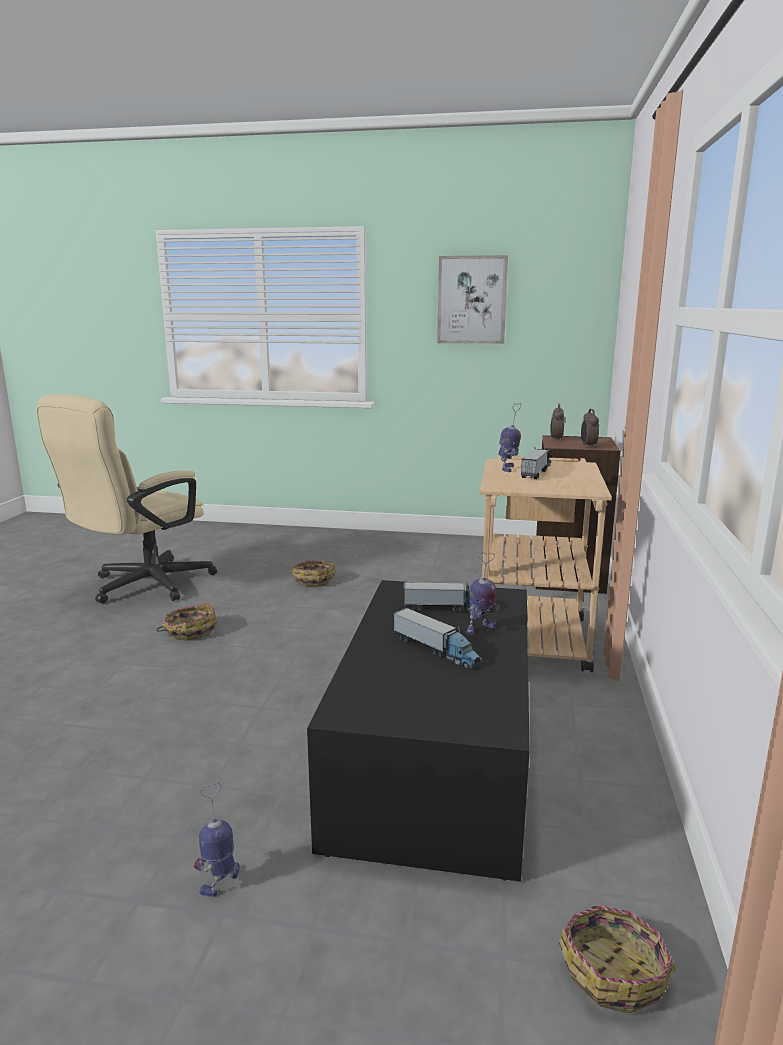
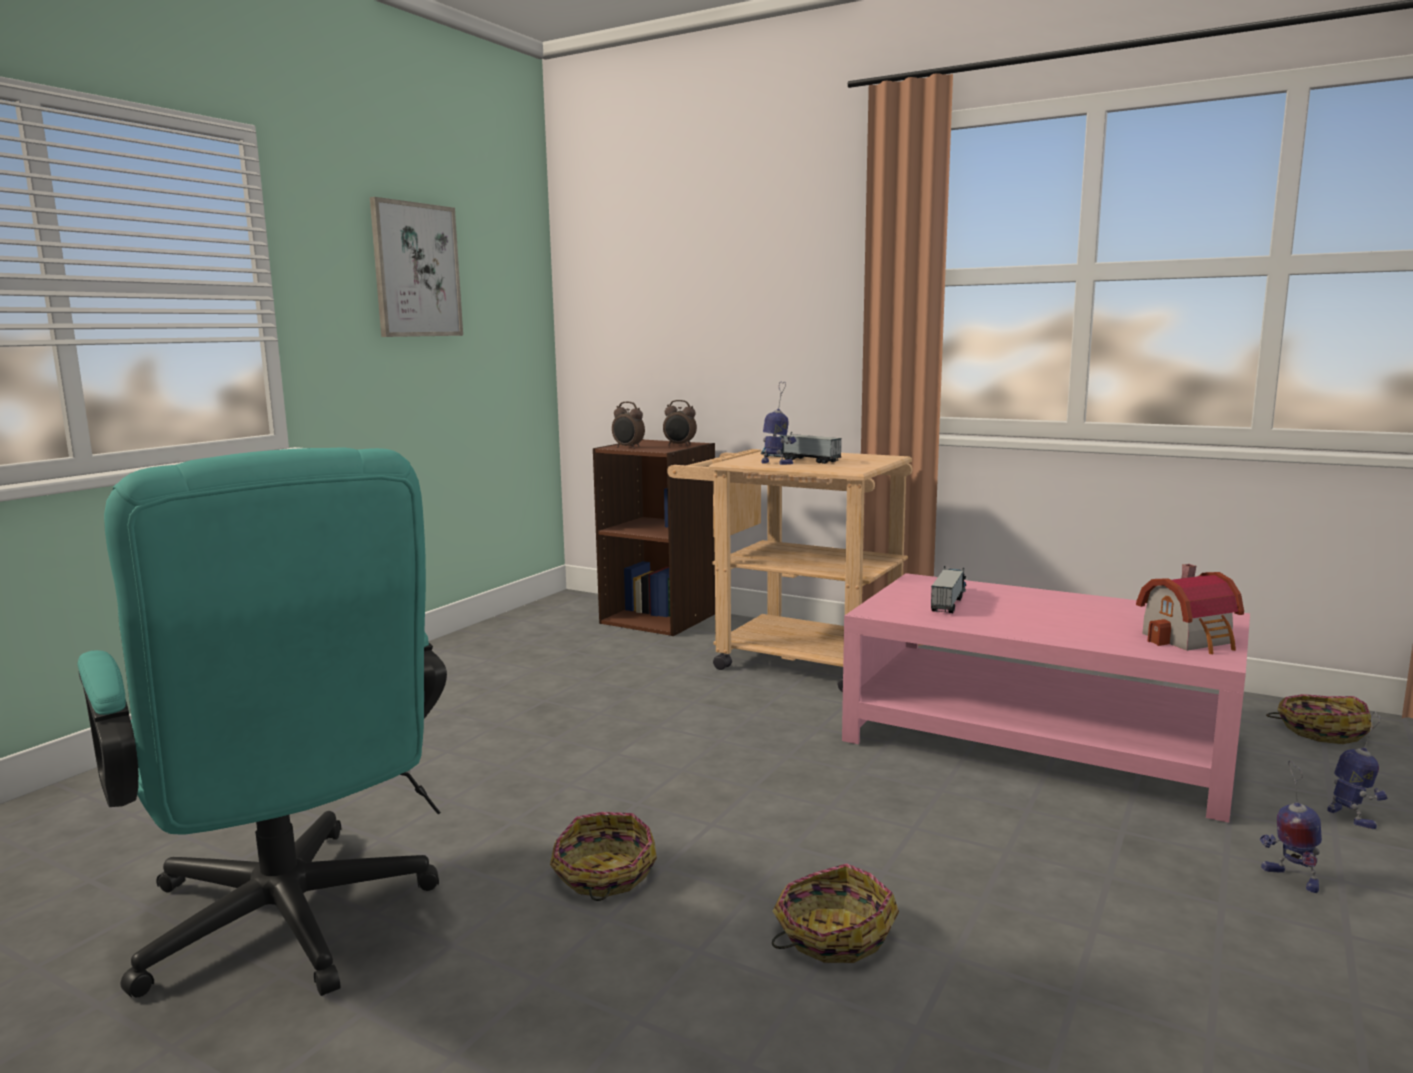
camera: 70 degrees left, 5 degrees down
beige office chair [37,394,217,603] -> turquoise office chair [78,448,447,997]
basket [291,561,335,587] -> basket moved to [772,863,899,963]
black coffee table [307,580,530,882] -> pink coffee table [842,573,1250,823]
toy truck [393,608,483,669] -> none
toy robot [466,553,500,635] -> toy robot moved to [1327,711,1388,829]
none -> toy house [1136,564,1244,654]

